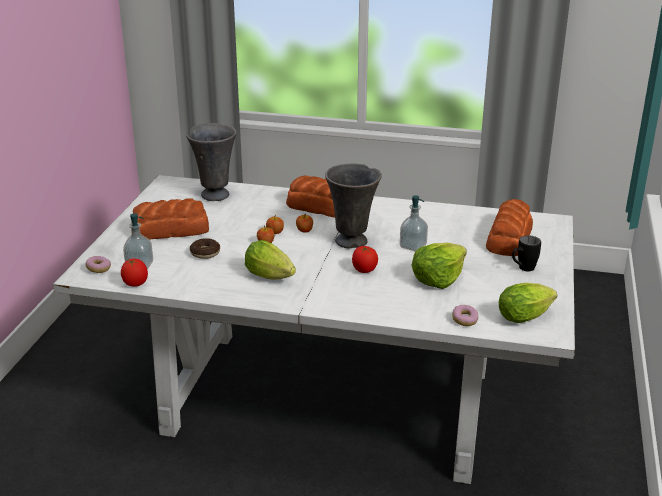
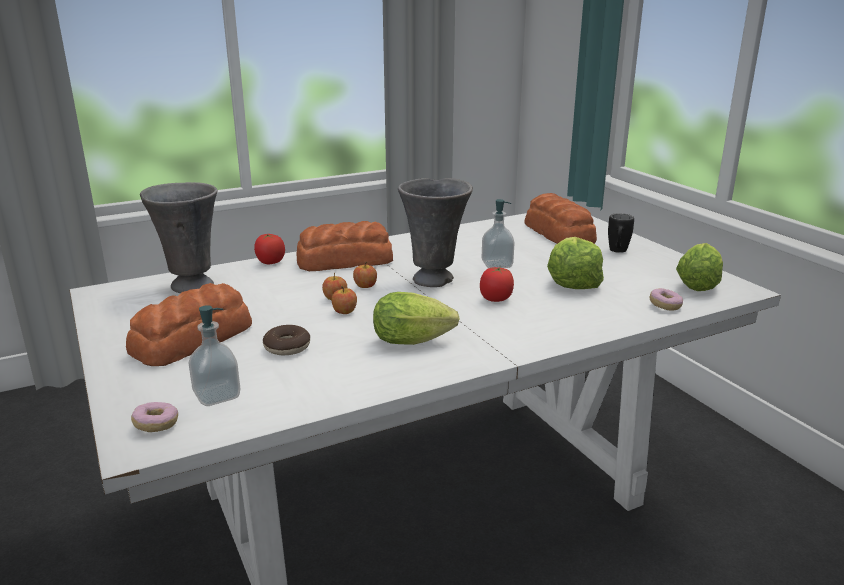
camera: 40 degrees left, 5 degrees down
tomato [121,258,148,287] -> tomato moved to [254,234,285,264]

